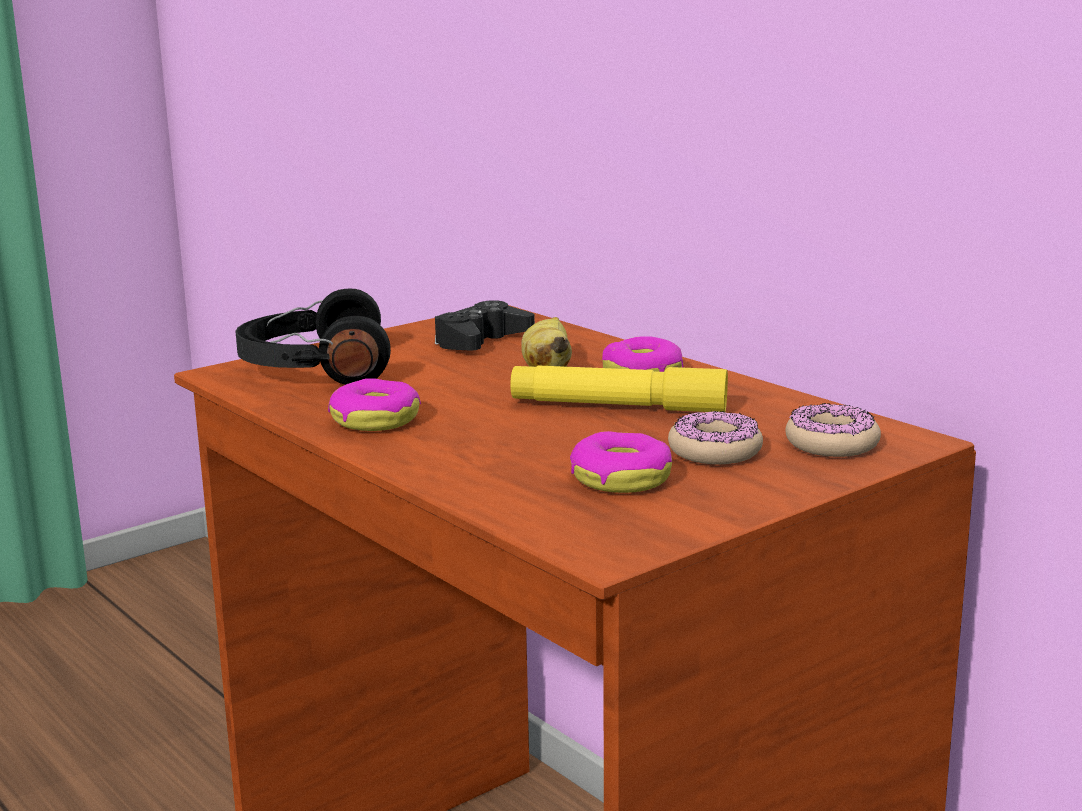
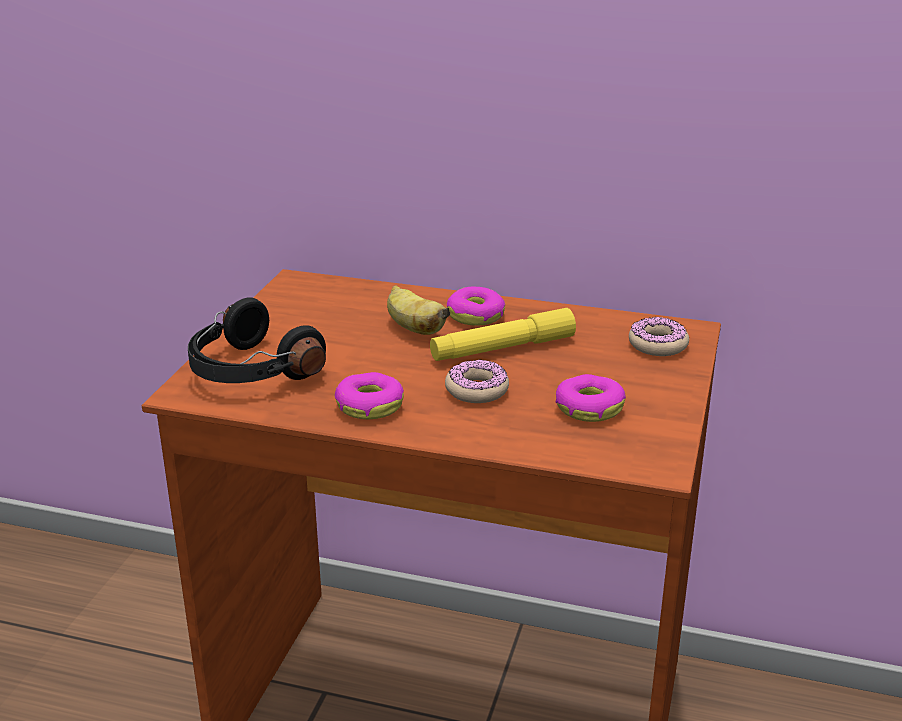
camera: 35 degrees left, 10 degrees up
black game controller [435,300,535,350] -> none
donut [668,411,763,464] -> donut moved to [445,359,509,403]

